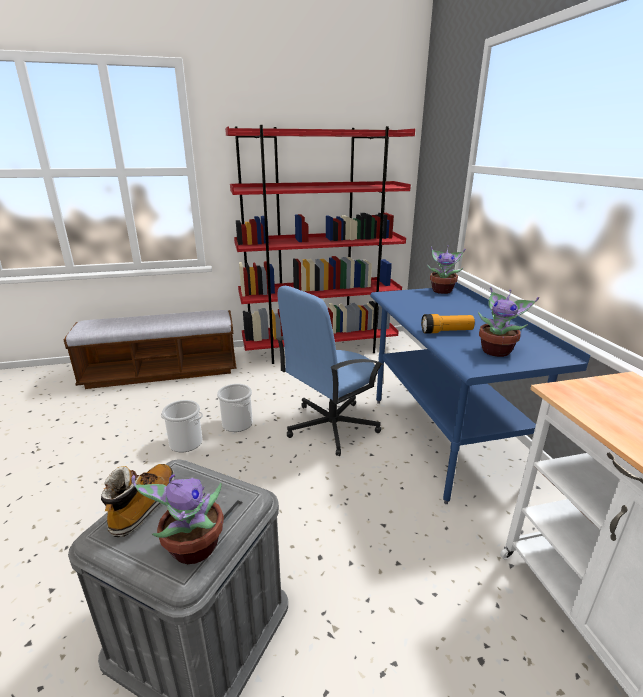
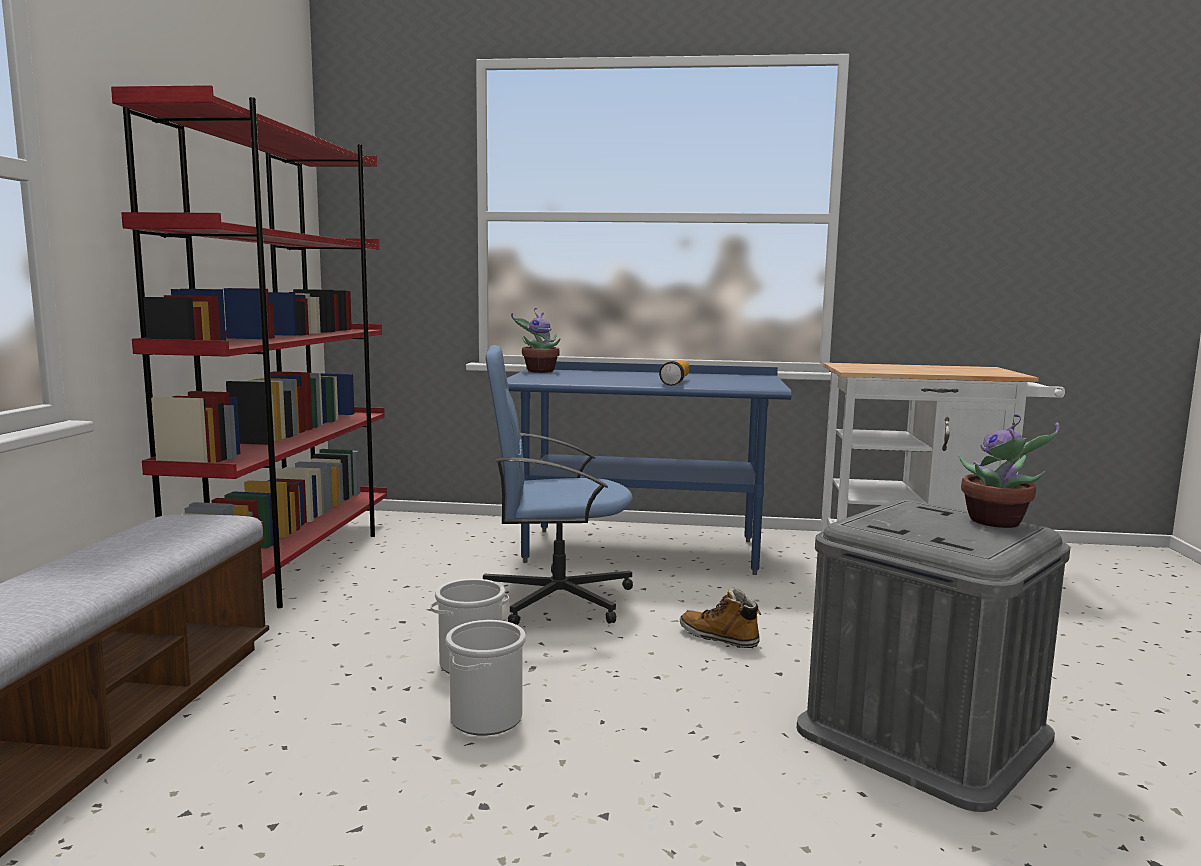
camera: 70 degrees left, 15 degrees down
boot [101,464,174,537] -> boot moved to [680,587,761,648]
blue office chair [277,286,383,456] -> blue office chair turned 105 degrees clockwise [483,345,633,625]
potted plant [478,287,539,357] -> none

